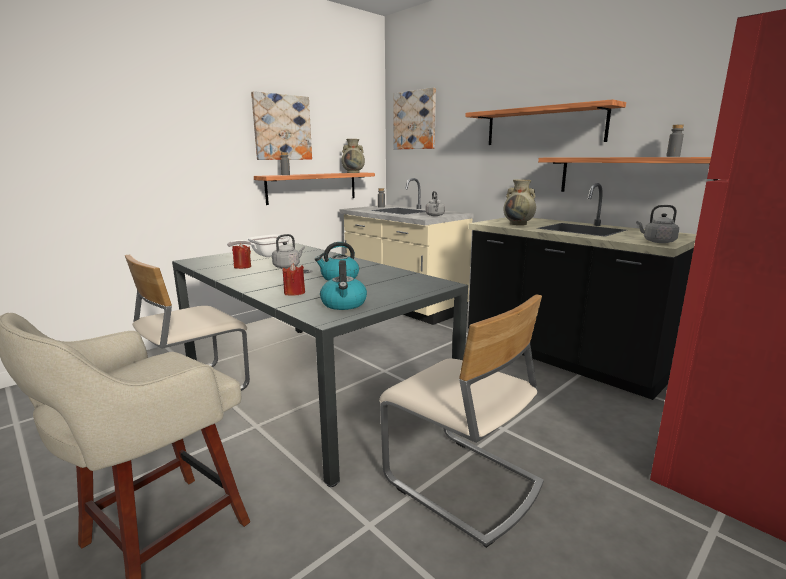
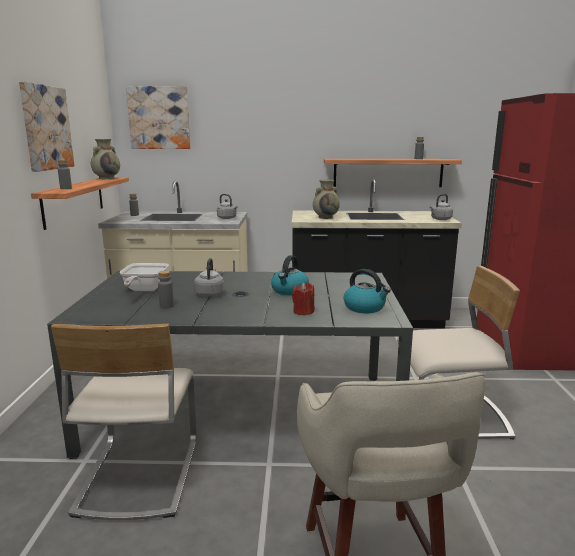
camera: 45 degrees left, 0 degrees up
red candle [232,243,251,269] -> grey bottle [158,271,174,308]
shelf [465,99,626,145] -> none

